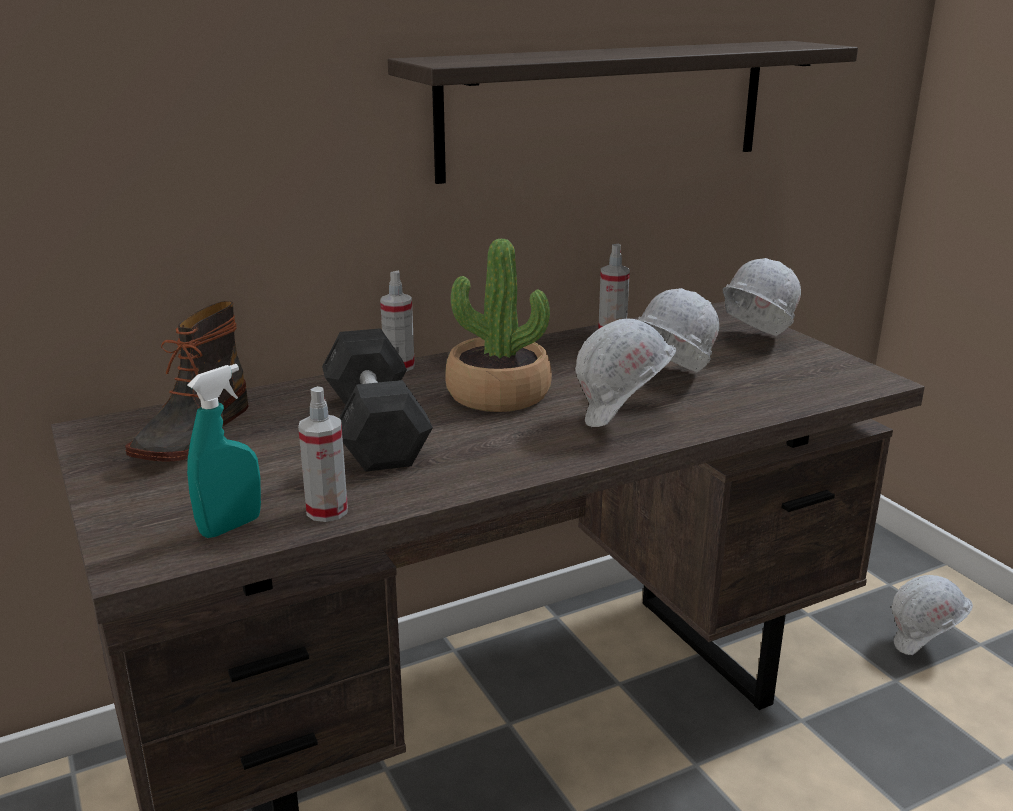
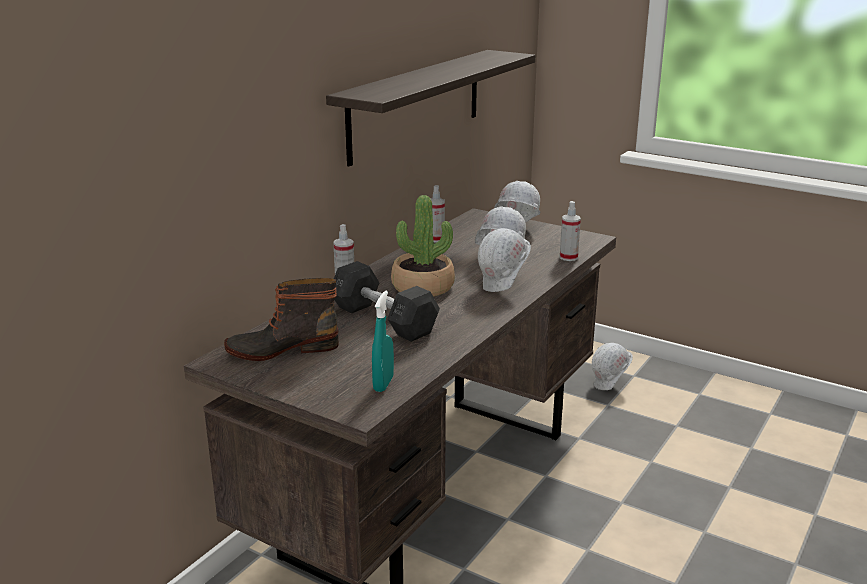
camera: 30 degrees left, 0 degrees up
boot [125,301,249,461] -> boot turned 90 degrees clockwise [224,278,339,361]
spray bottle [298,386,348,522] -> spray bottle moved to [560,201,581,261]

